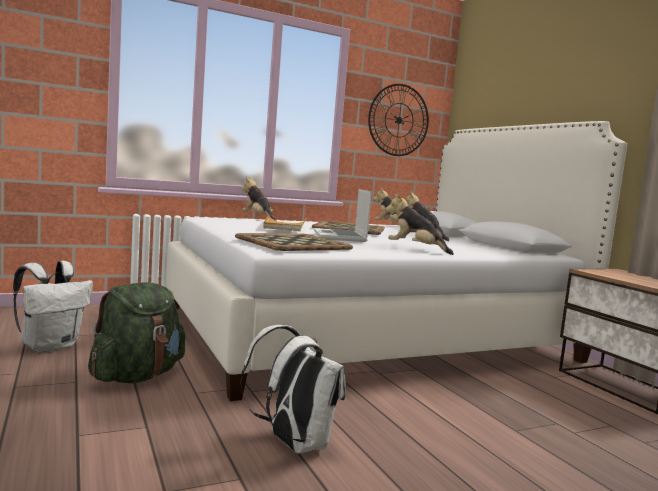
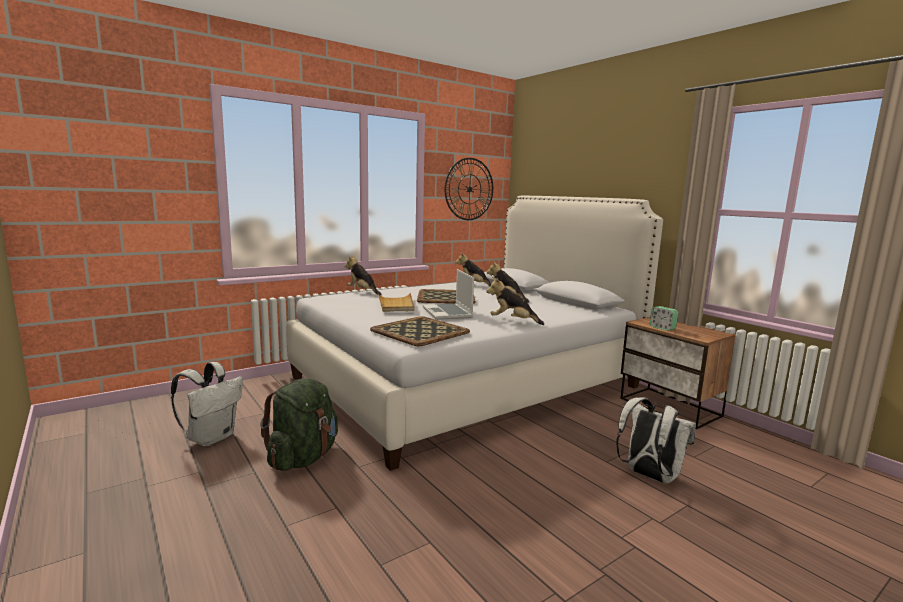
camera: 10 degrees left, 5 degrees up
white backpack [240,325,346,454] -> white backpack moved to [616,397,696,484]
none -> alarm clock [650,306,678,331]

